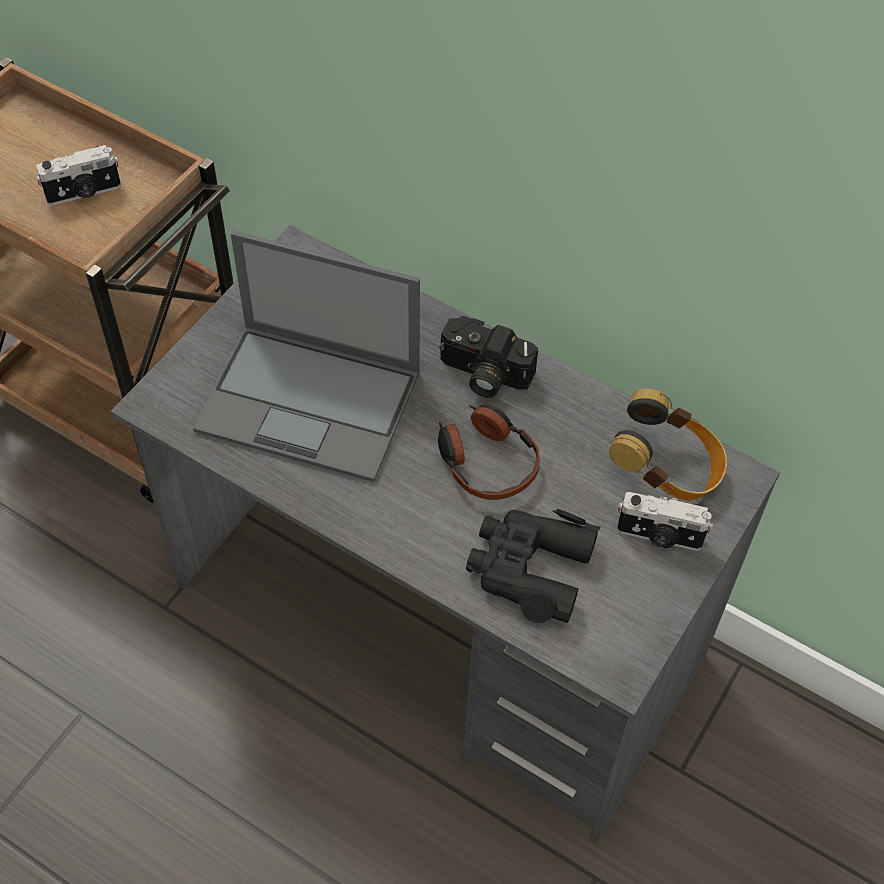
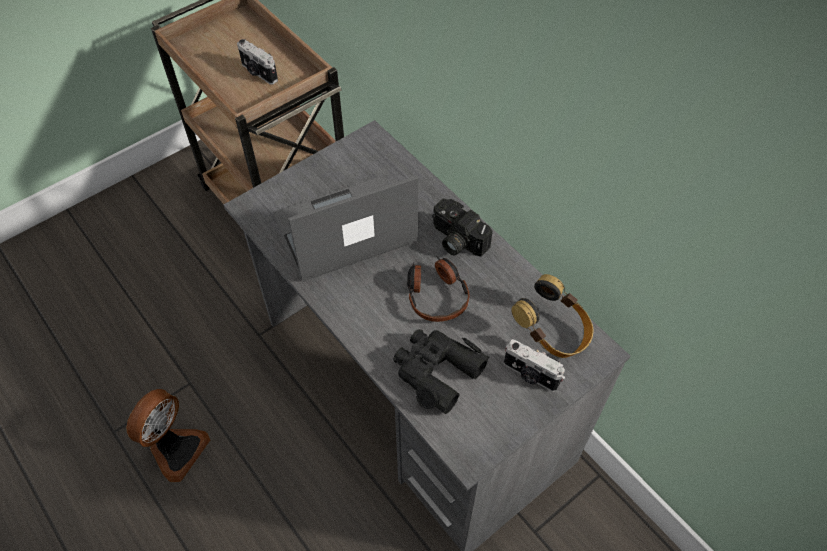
camera: 20 degrees right, 0 degrees up
camera [36,145,121,206] -> camera turned 45 degrees clockwise [237,39,278,85]
laptop [193,231,420,482] -> laptop turned 120 degrees clockwise [272,175,419,282]
none -> fan [126,389,210,482]

